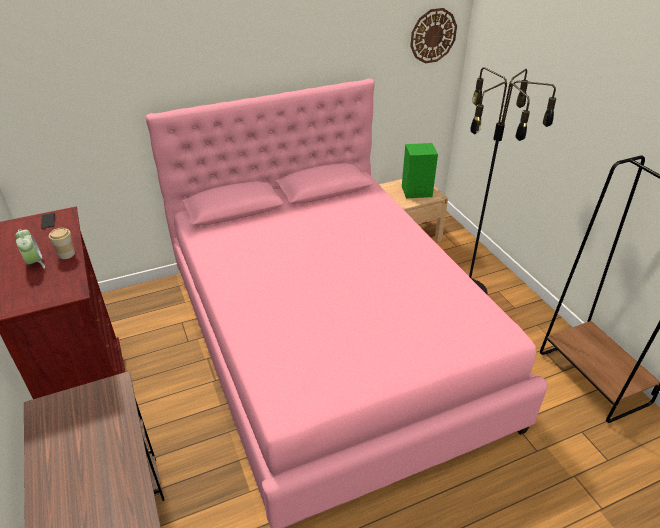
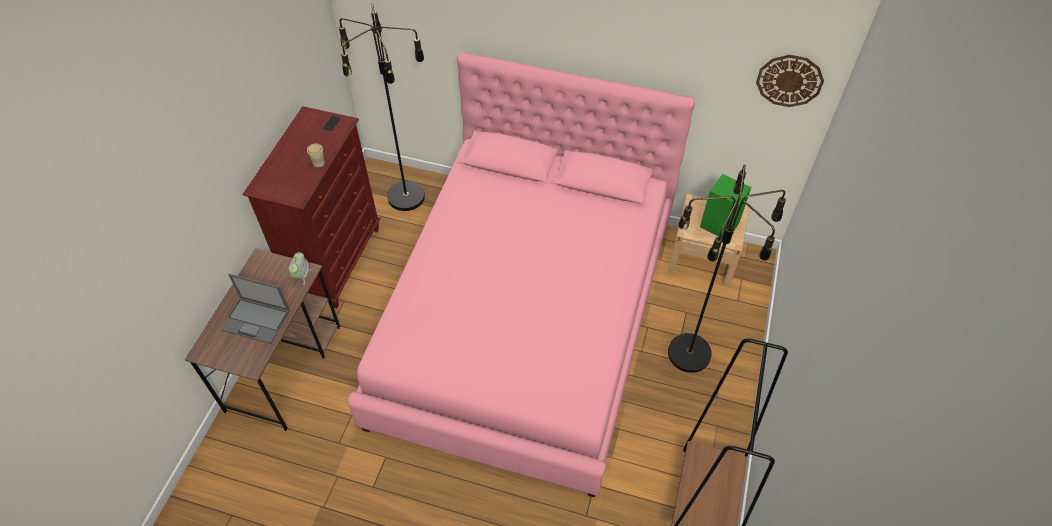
camera: 40 degrees right, 15 degrees up
alarm clock [16,229,45,268] -> alarm clock moved to [288,252,311,285]
none -> laptop [221,274,290,344]
none -> floor lamp [339,3,425,211]

